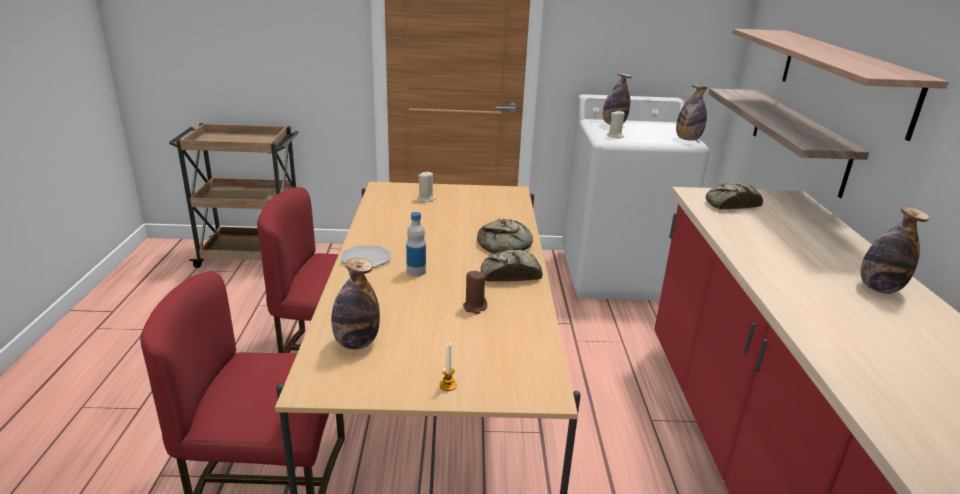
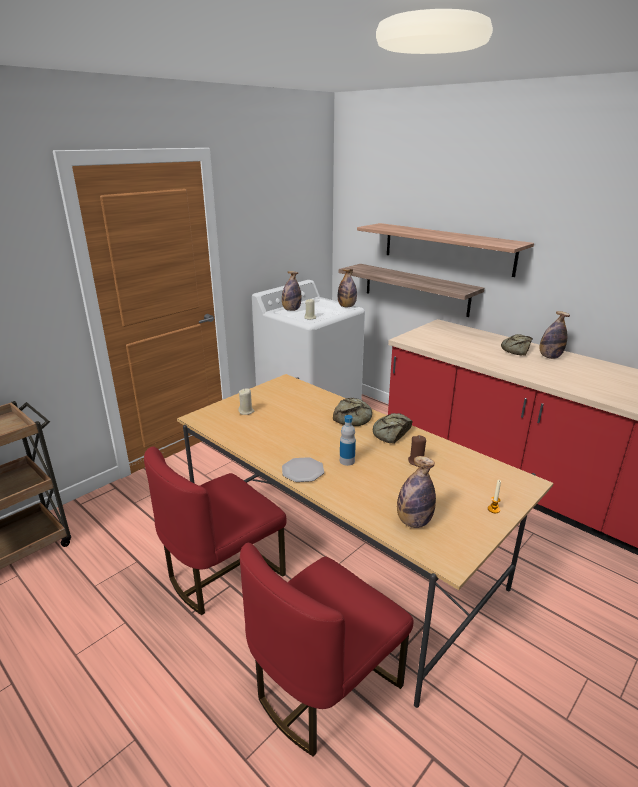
camera: 45 degrees left, 0 degrees up
bread [706,182,763,209] -> bread moved to [501,334,533,356]

